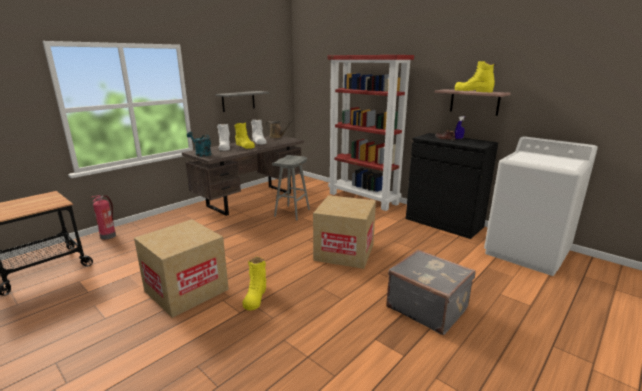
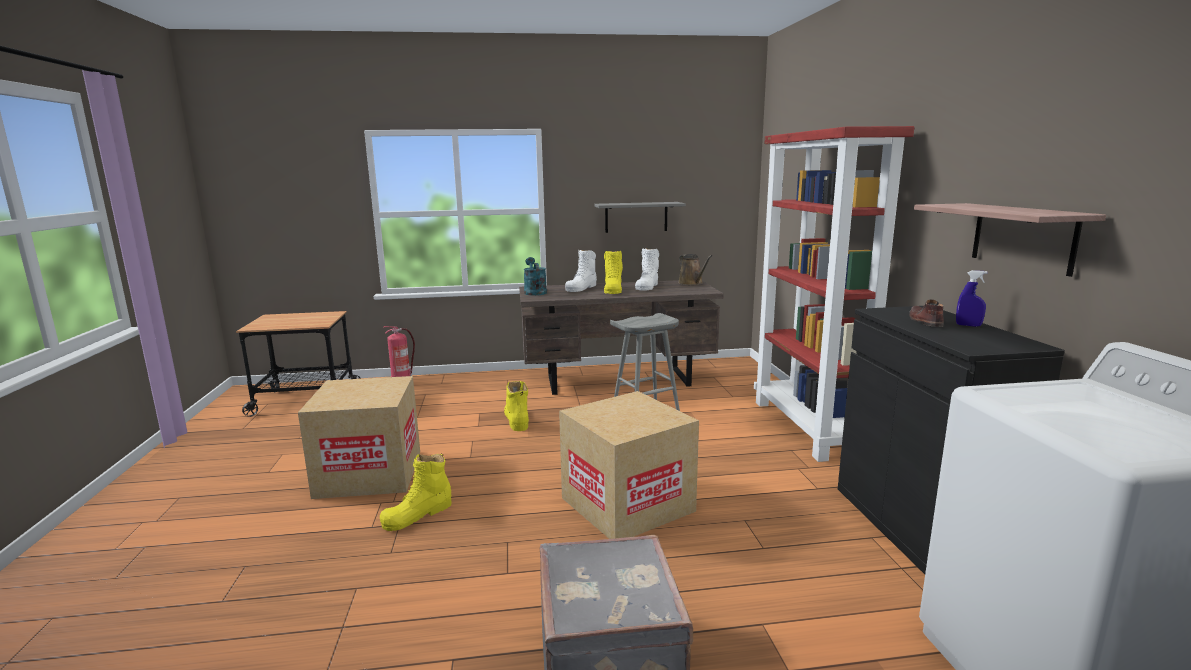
camera: 40 degrees right, 5 degrees down
yellow boot [455,61,495,92] -> yellow boot moved to [504,381,529,431]

